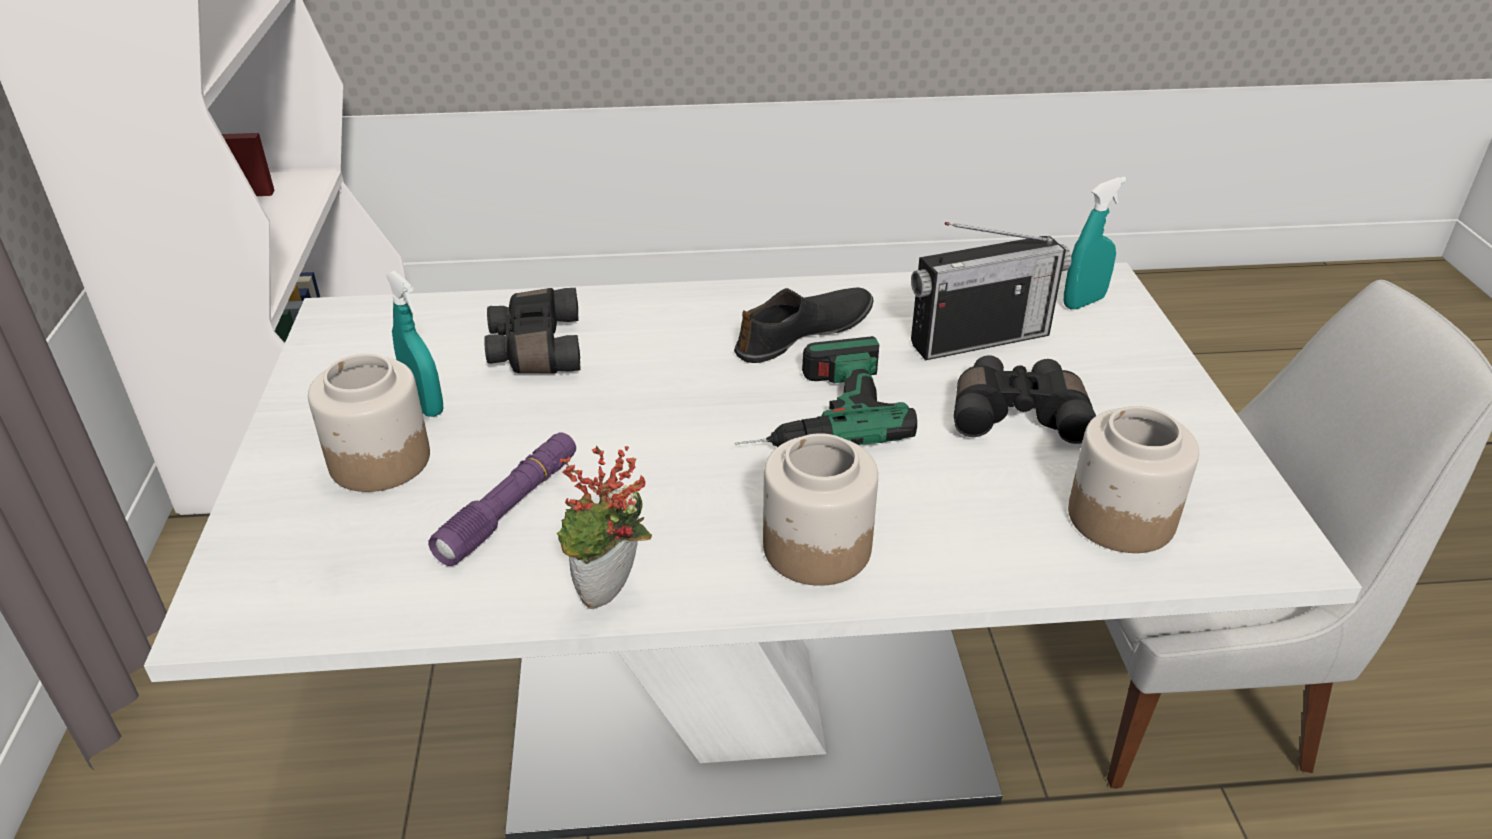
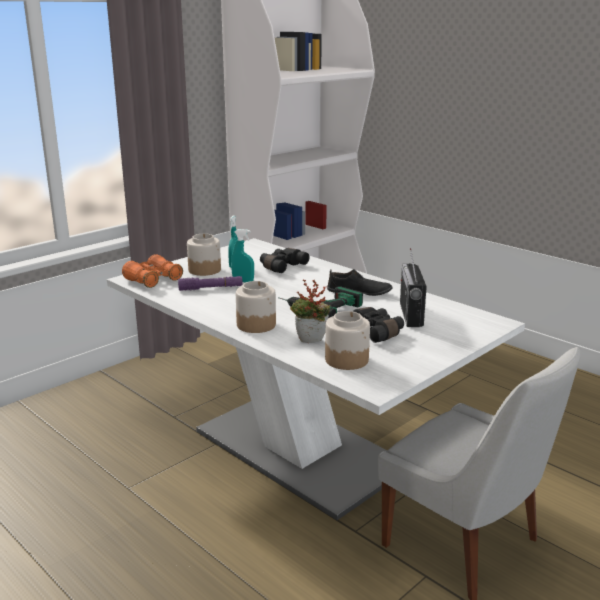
camera: 50 degrees right, 15 degrees down
potted plant [557,445,652,609] -> potted plant moved to [290,279,330,343]
radio [911,222,1072,360] -> radio turned 60 degrees clockwise [400,248,427,327]
turquoise spray bottle [1064,177,1127,309] -> turquoise spray bottle moved to [231,229,254,282]
none -> orange binoculars [122,254,183,288]

